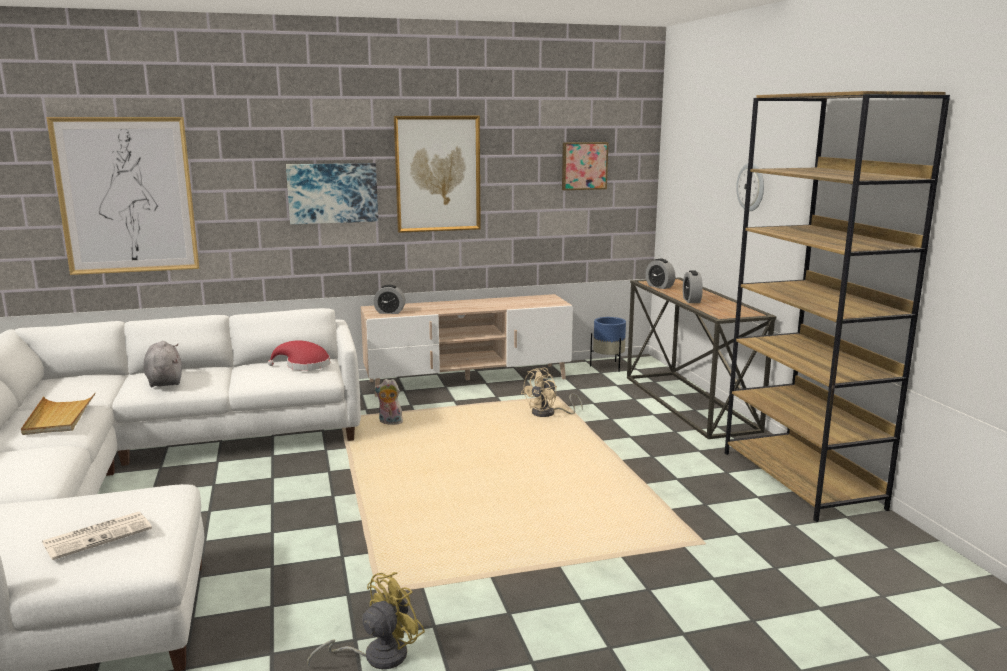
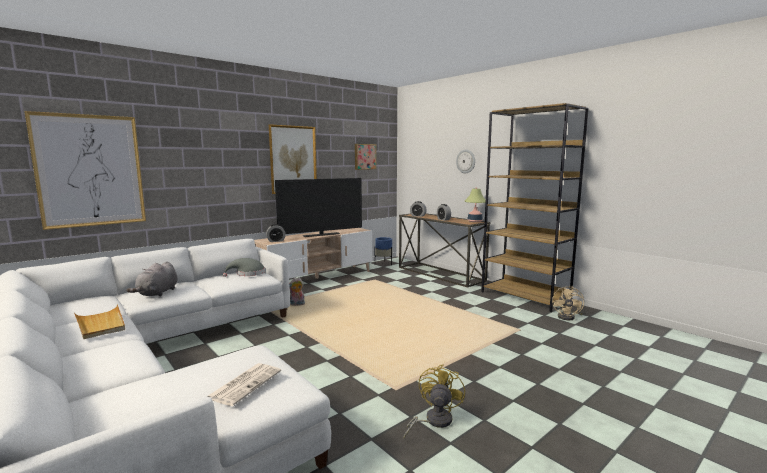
camera: 25 degrees left, 5 degrees down
grey plush toy [144,341,182,387] -> grey plush toy turned 120 degrees counterclockwise [127,261,178,297]
red hat [268,341,330,371] -> grey hat [223,258,265,277]
picture [286,163,378,224] -> none
beige fan [521,368,583,417] -> beige fan moved to [552,286,584,320]
none -> television [275,178,362,237]
none -> table lamp [465,188,486,222]

